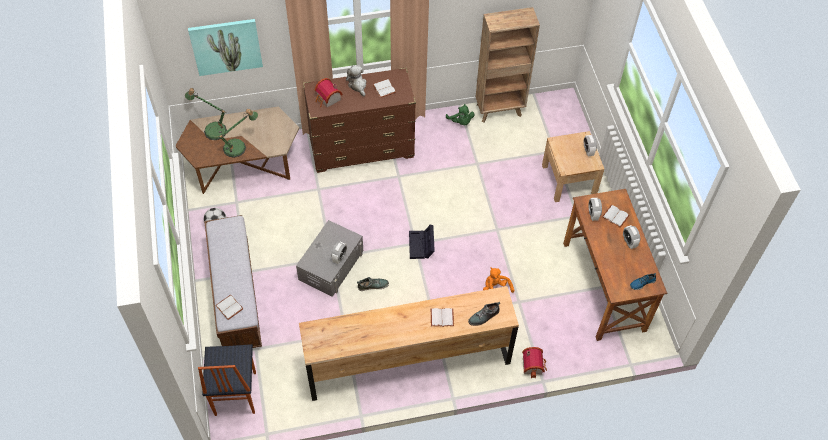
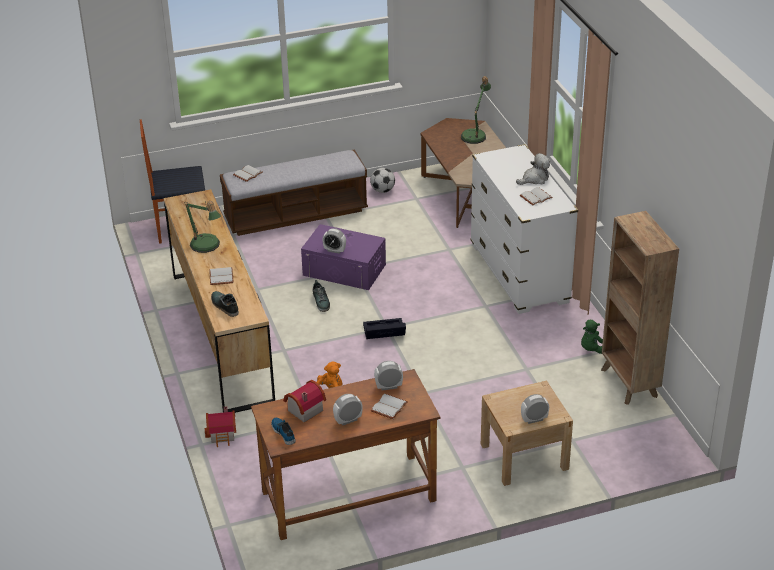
camera: 85 degrees right, 20 degrees down
picture [188,19,263,76] -> none
table lamp [219,109,258,158] -> table lamp moved to [185,201,221,253]
grey storage box [296,220,363,297] -> purple storage box [301,224,386,290]
brown dresser [303,68,416,173] -> white dresser [470,144,578,314]
toy house [315,78,343,108] -> toy house moved to [283,380,326,422]

